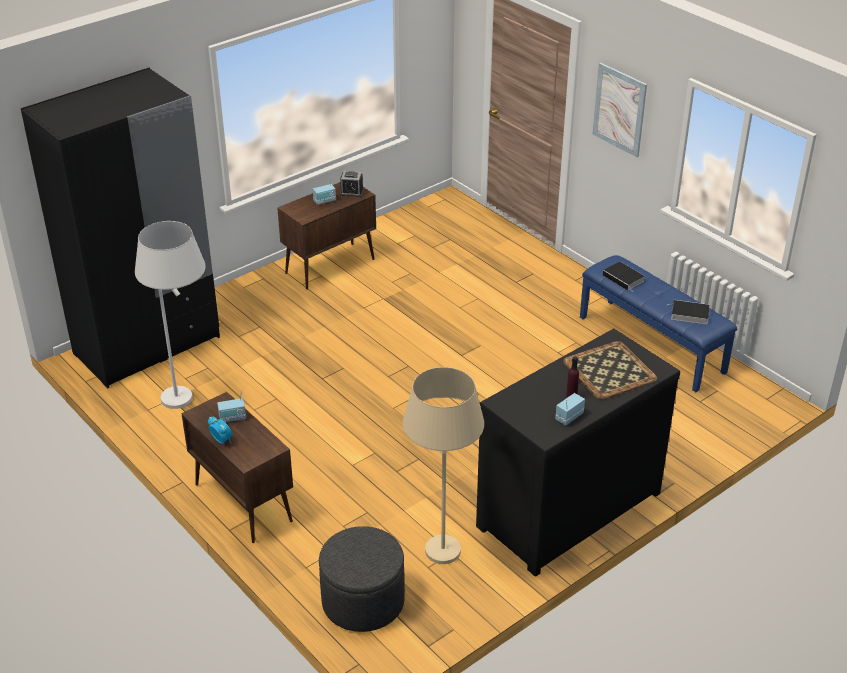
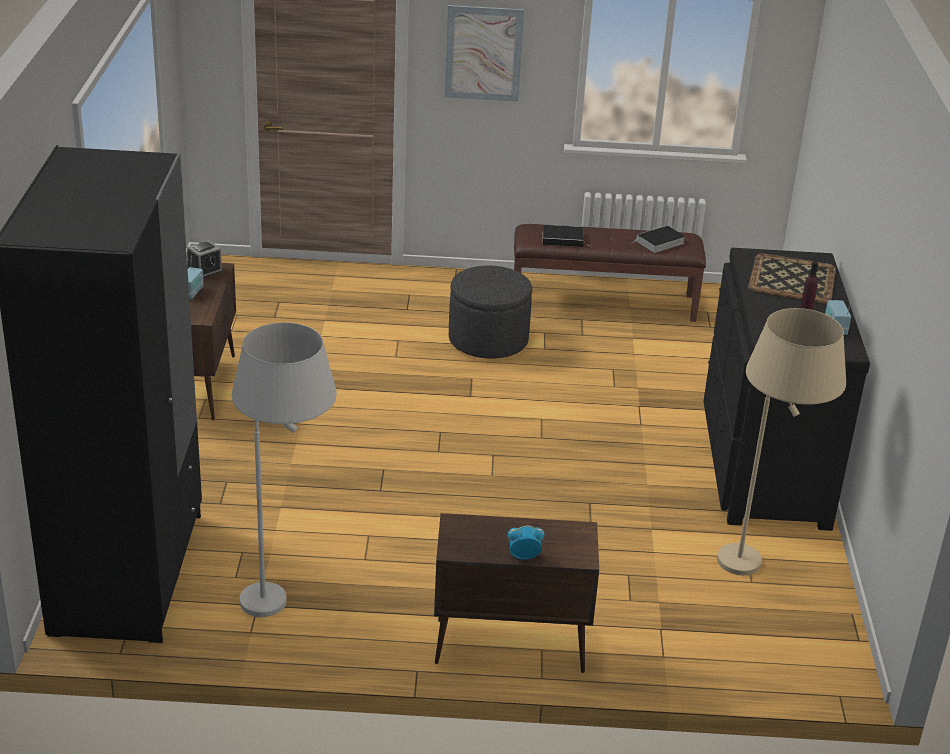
camera: 50 degrees left, 5 degrees down
radio [217,390,246,422] -> none
grey ottoman [319,526,405,632] -> grey ottoman moved to [449,266,532,359]
blue bench [580,255,737,392] -> brown bench [514,224,706,322]

